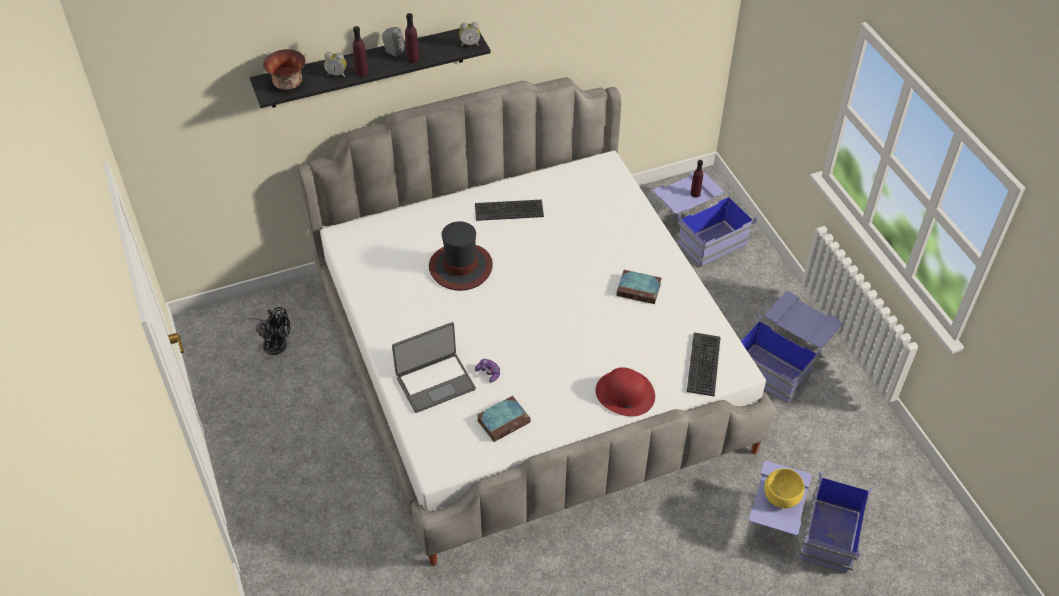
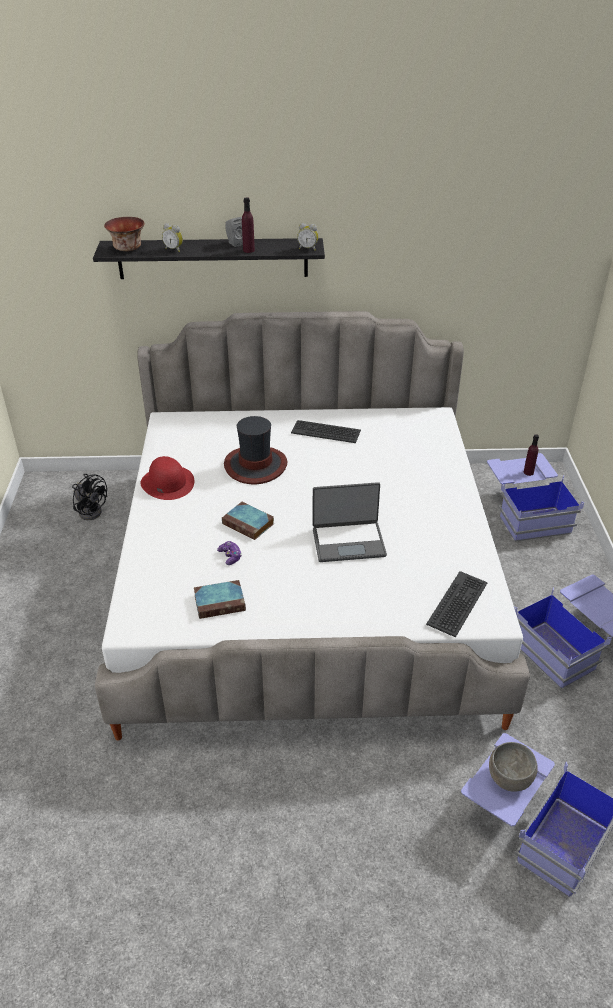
camera: 20 degrees right, 10 degrees down
purple bottle [353,26,368,77] -> none
laptop [392,322,476,413] -> laptop moved to [312,482,387,562]
red hat [596,367,655,416] -> red hat moved to [141,456,194,500]
book [616,270,662,304] -> book moved to [222,502,274,540]
yellow bowl [764,468,805,508] -> grey bowl [489,742,538,792]

